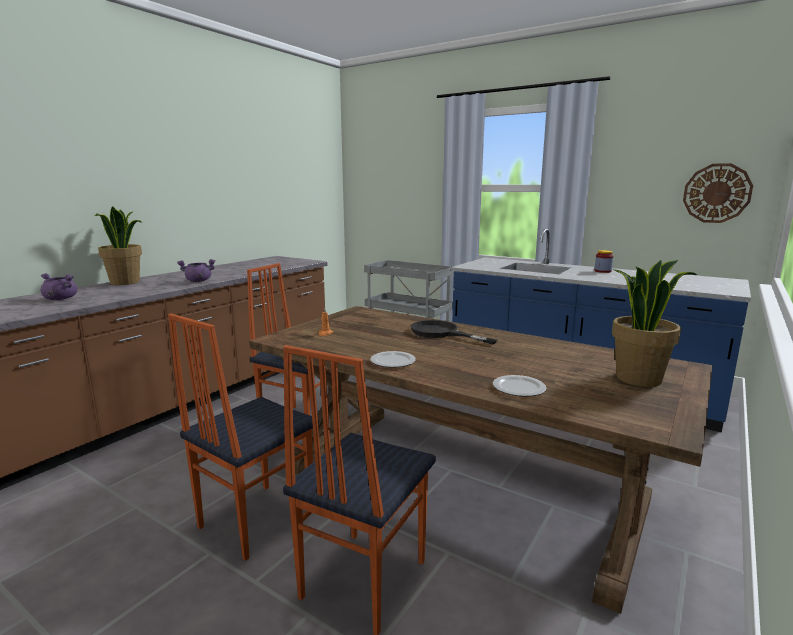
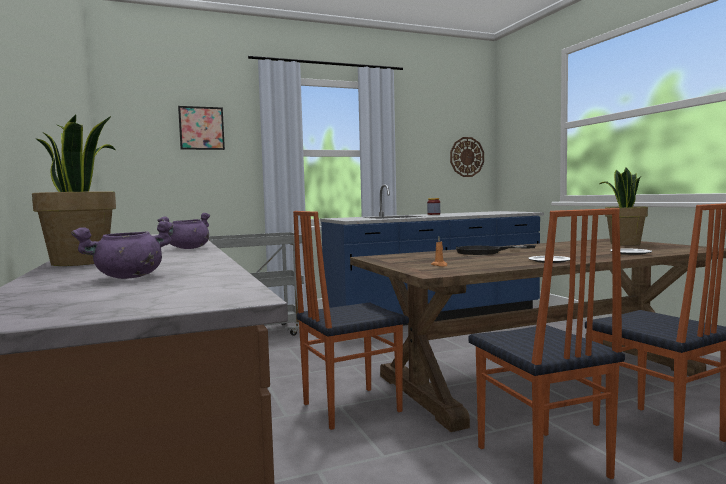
camera: 55 degrees left, 10 degrees down
none -> picture [178,106,225,150]

